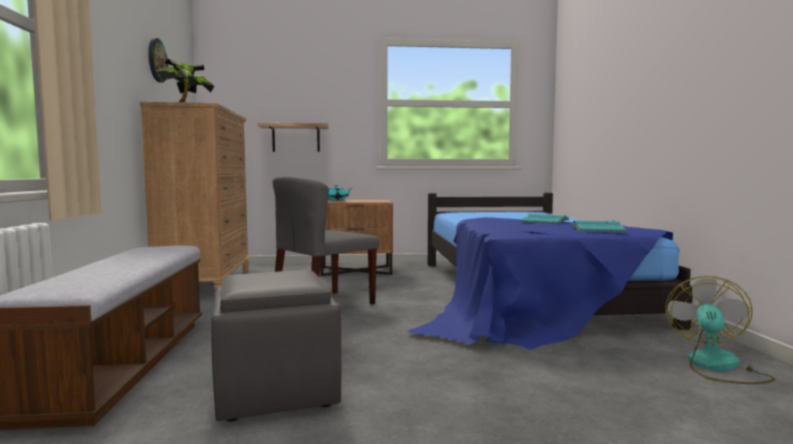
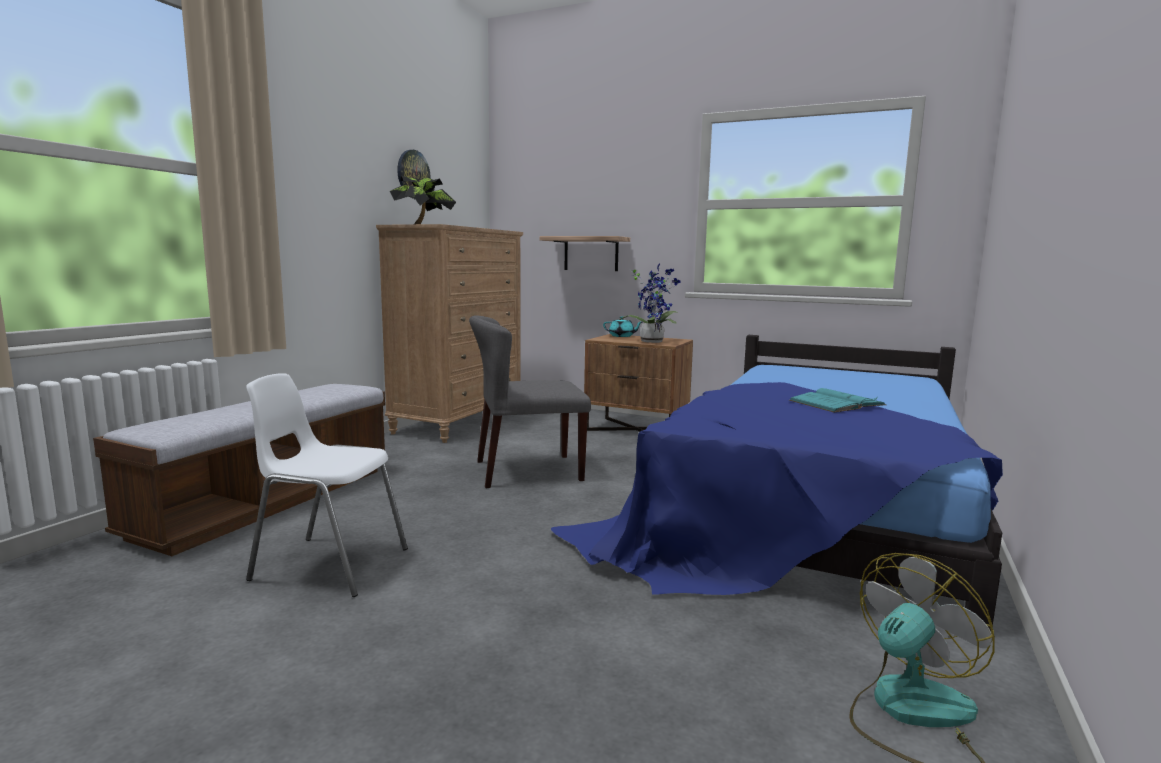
camera: 30 degrees right, 5 degrees up
grey ottoman [211,270,341,421] -> white chair [246,374,408,597]
turquoise book [571,220,628,233] -> none
none -> potted plant [619,264,681,343]

